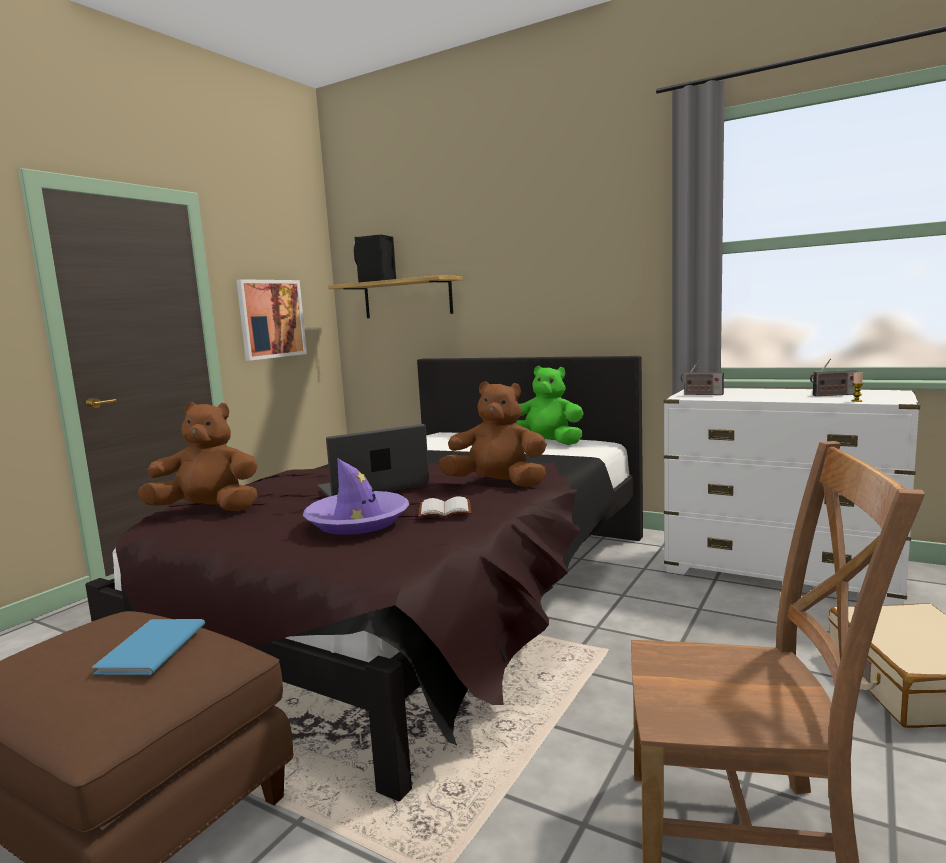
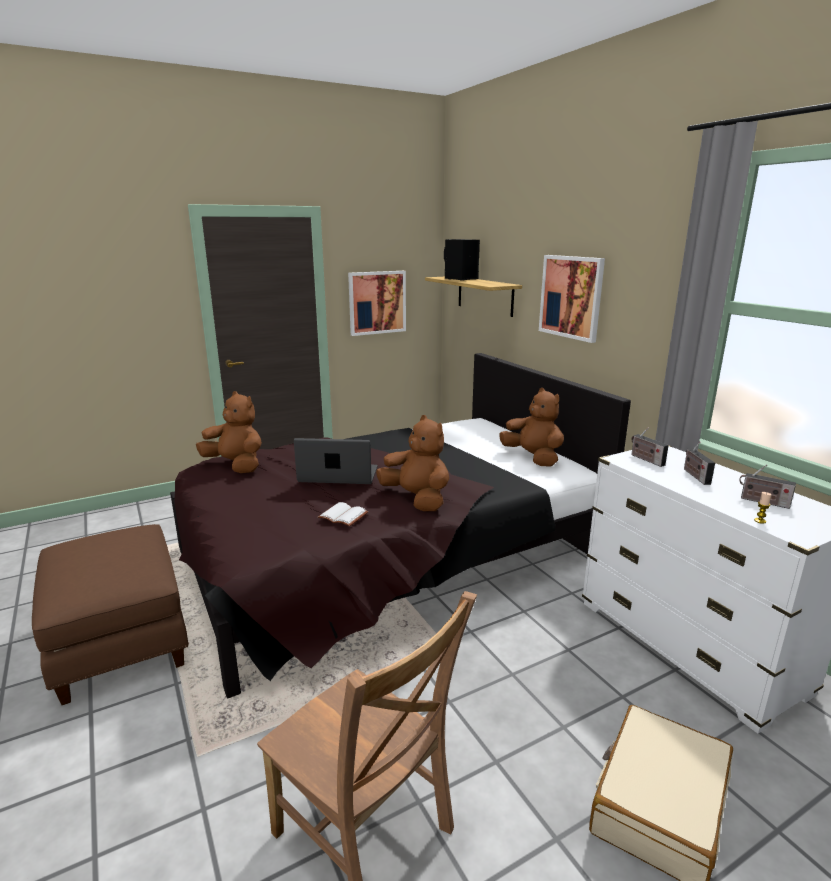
camera: 30 degrees right, 10 degrees up
blue book [92,619,205,675] -> none
purple hat [303,458,409,535] -> none
green plush toy [516,366,584,445] -> brown plush toy [499,388,564,467]
none -> picture [539,255,605,343]
none -> radio [684,441,715,485]

